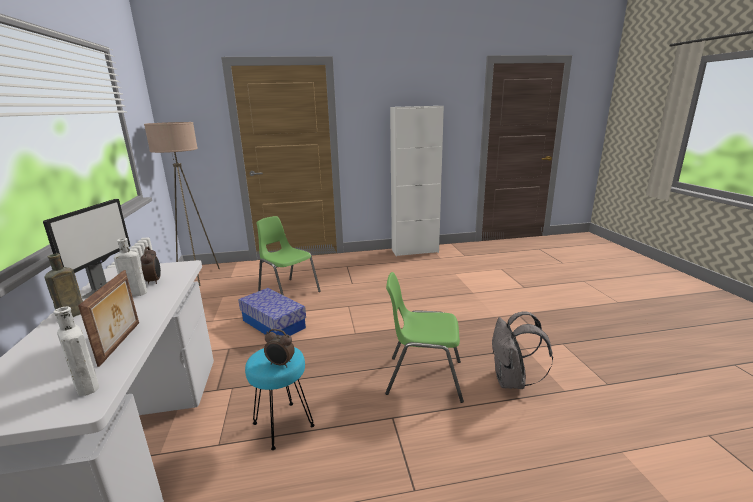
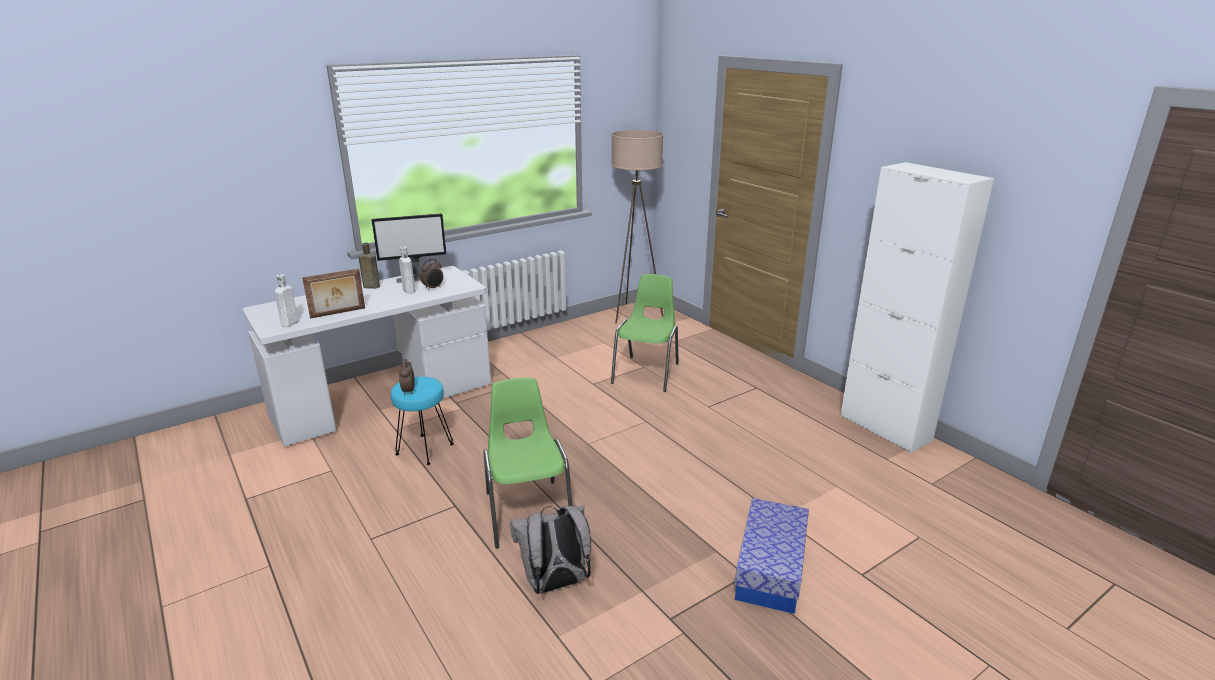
camera: 65 degrees right, 5 degrees up
storage box [238,288,306,336] -> storage box moved to [735,498,809,614]

